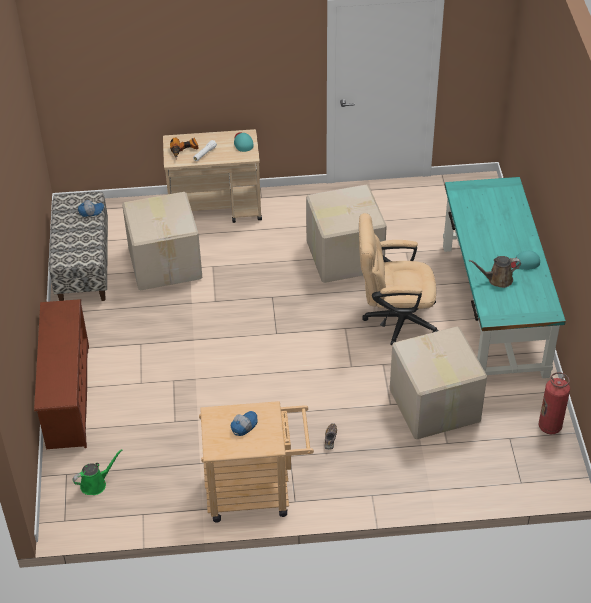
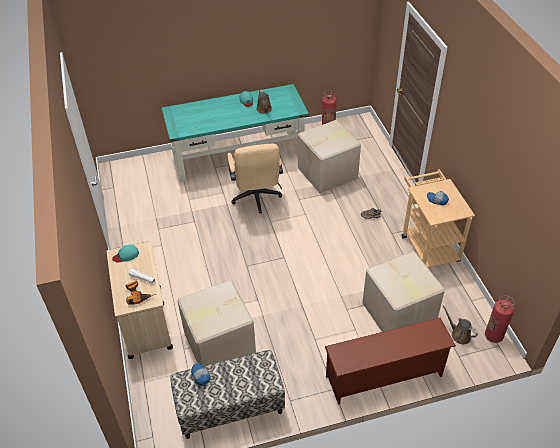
camera: 100 degrees left, 0 degrees up
green watering can [72,449,122,495] -> brown watering can [443,305,478,344]
cardboard box [306,184,387,283] -> cardboard box moved to [363,252,445,332]
none -> fire extinguisher [485,295,515,343]

